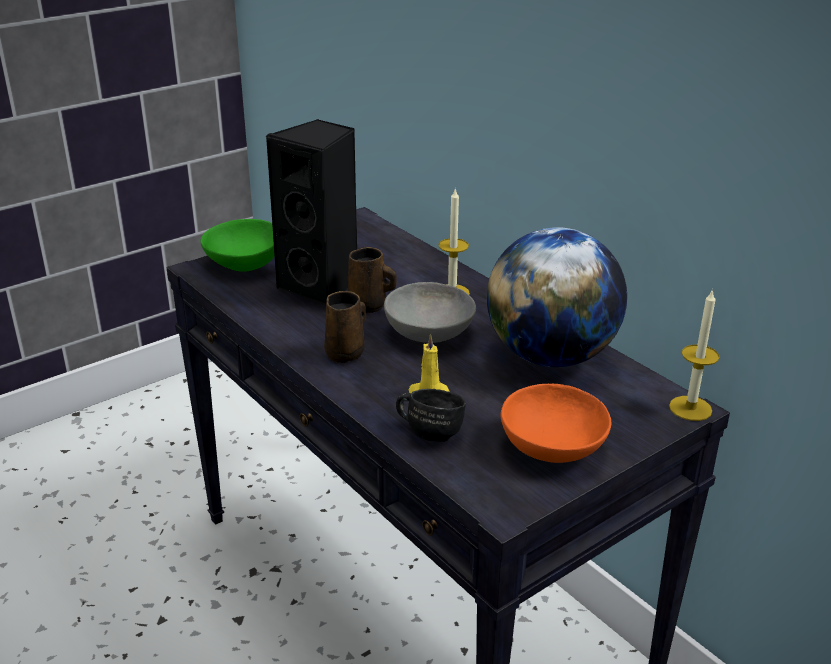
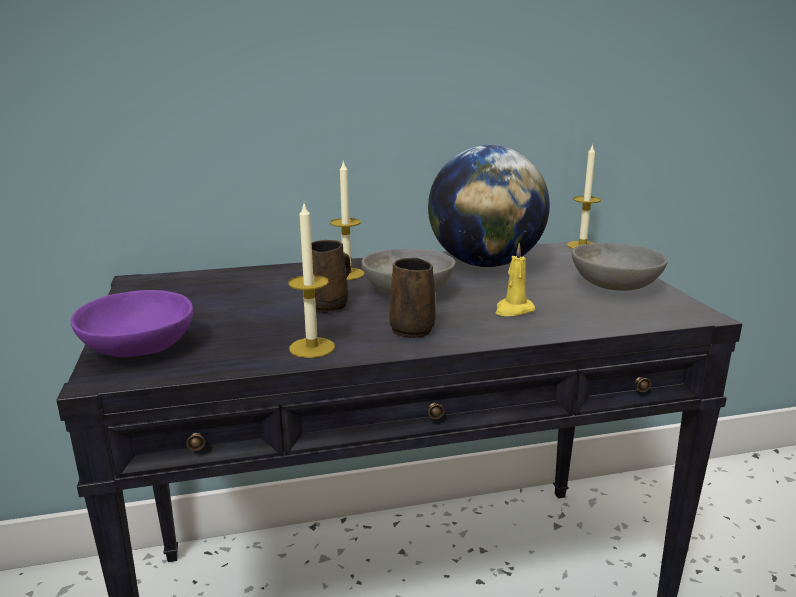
camera: 65 degrees left, 10 degrees down
green bowl [200,219,275,272] -> purple bowl [70,290,193,357]
black speaker [266,119,357,305] -> none
black mug [396,389,466,442] -> none
orange bowl [500,384,611,463] -> grey bowl [572,243,668,291]
none -> candle [288,204,335,358]

